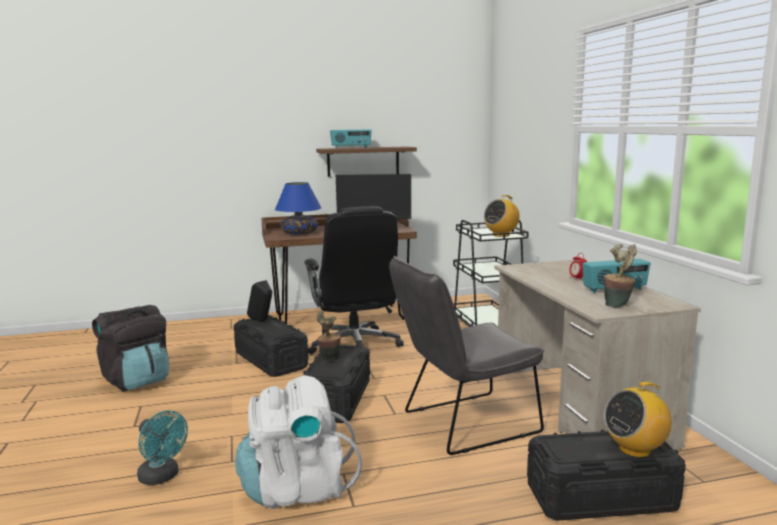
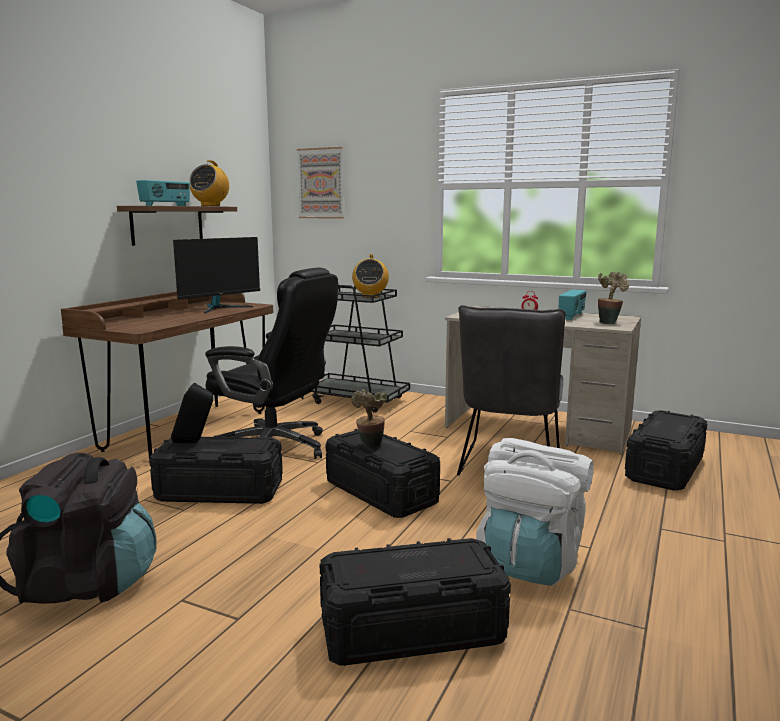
camera: 50 degrees left, 0 degrees up
turquoise fan [137,410,188,485] -> black storage box [320,538,511,666]
blue table lamp [275,182,321,235] -> none
radio [604,382,672,458] -> radio moved to [189,160,229,206]
none -> picture [297,147,344,218]

